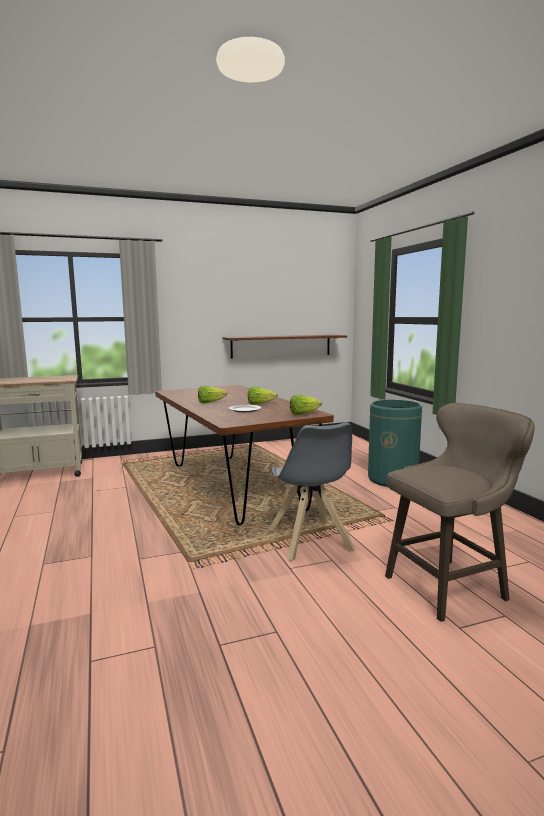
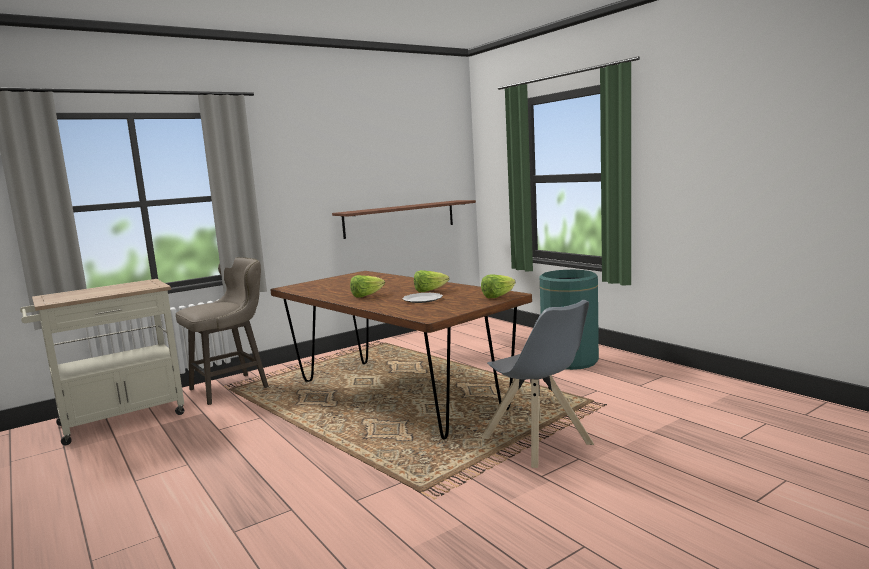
camera: 15 degrees left, 0 degrees up
beige stool [385,403,535,622] -> beige stool moved to [176,257,269,405]

